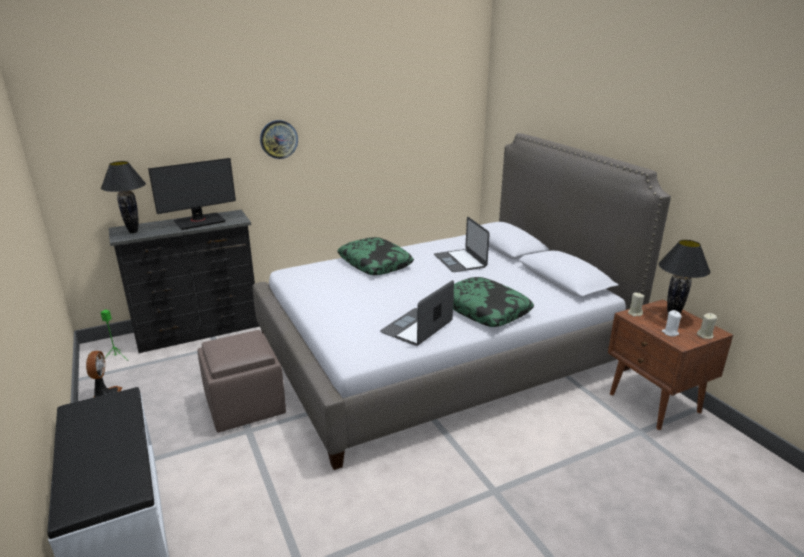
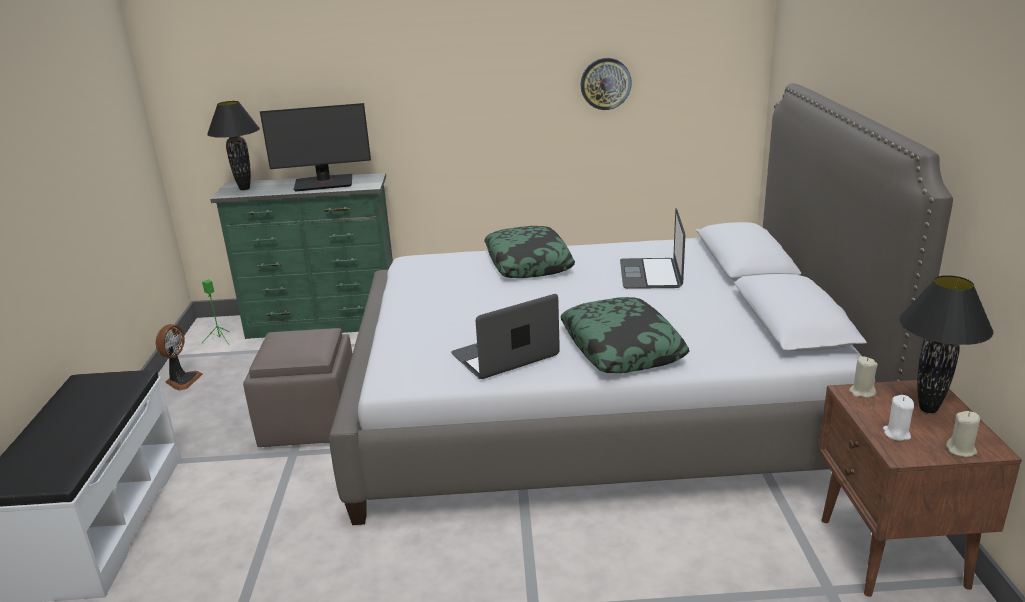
camera: 25 degrees right, 0 degrees up
black dresser [109,210,260,353] -> green dresser [210,173,393,339]
wall clock [260,120,298,159] -> wall clock moved to [580,58,632,110]

